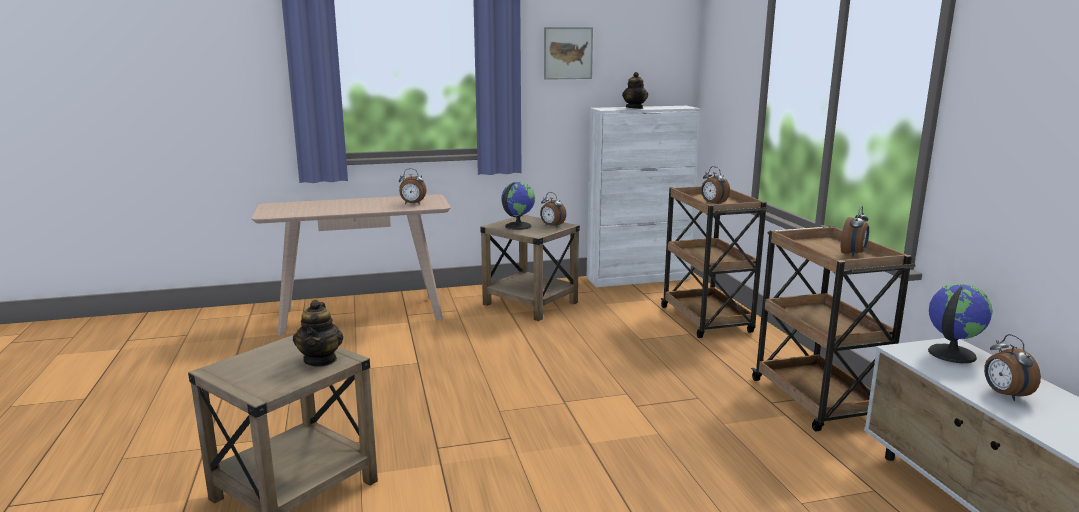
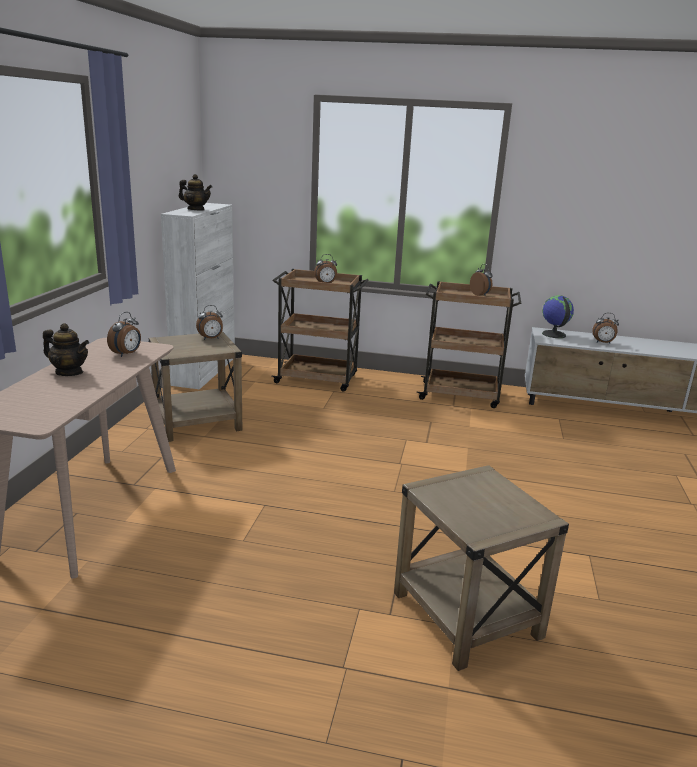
camera: 65 degrees left, 5 degrees up
teapot [293,300,343,367] -> teapot moved to [43,323,89,376]
globe [501,182,535,230] -> none
picture [544,27,593,80] -> none

